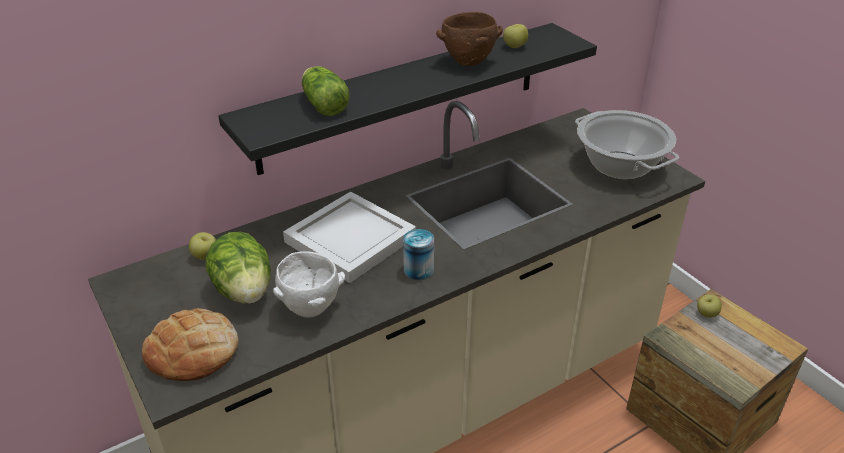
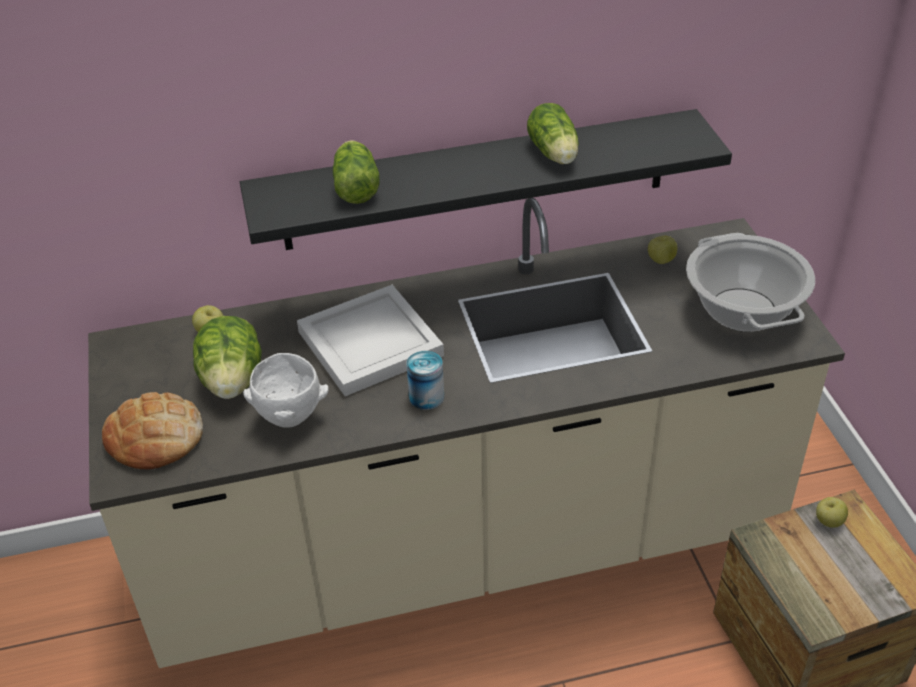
camera: 20 degrees right, 5 degrees up
brown bowl [436,12,503,66] -> lettuce [527,103,579,164]
apple [503,24,528,48] -> apple moved to [648,236,677,264]

